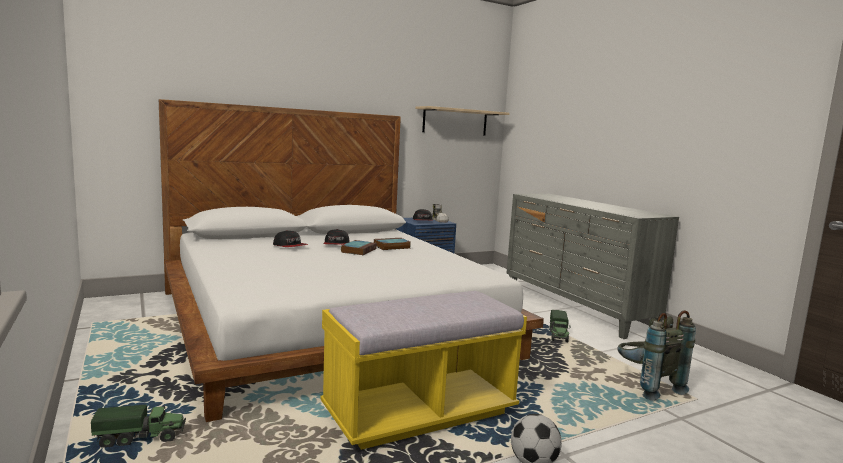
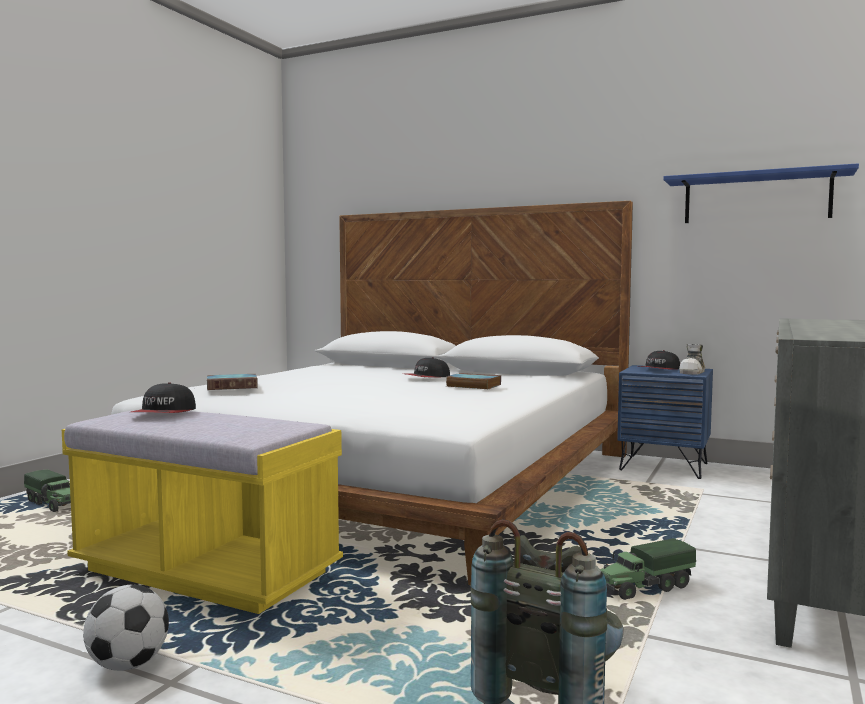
camera: 55 degrees right, 5 degrees down
cap [273,230,308,247] -> cap moved to [131,382,196,413]
book [341,240,377,255] -> book moved to [207,374,258,390]
beige shelf [415,106,510,136] -> blue shelf [663,163,859,223]

